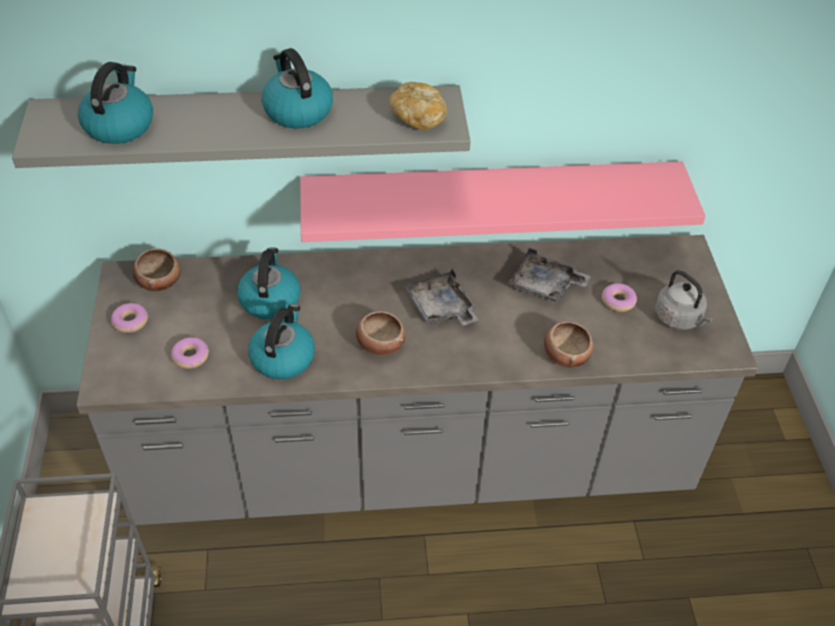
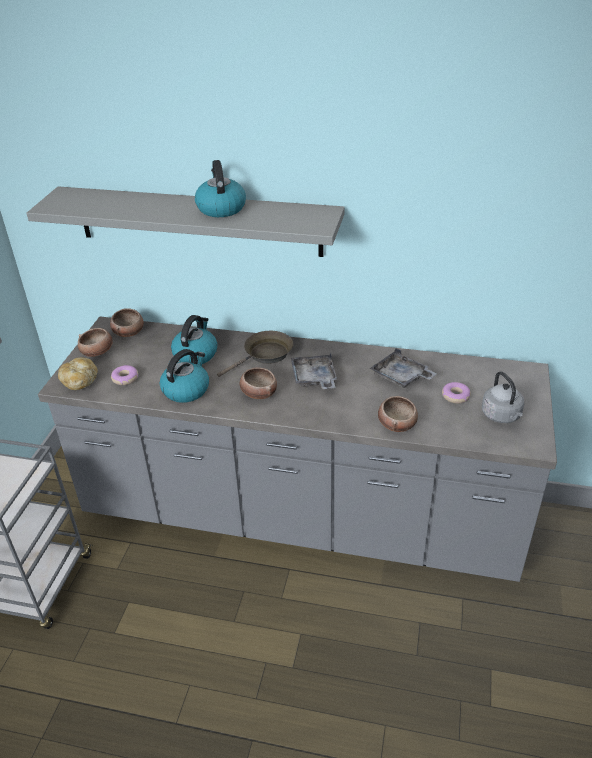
camera: 20 degrees right, 10 degrees down
kettle [78,62,153,144] -> none
donut [111,303,148,333] -> bowl [78,328,113,357]
pink shelf [300,161,706,242] -> none
bread [389,82,447,130] -> bread moved to [58,357,98,390]
none -> brown frying pan [217,331,293,377]

